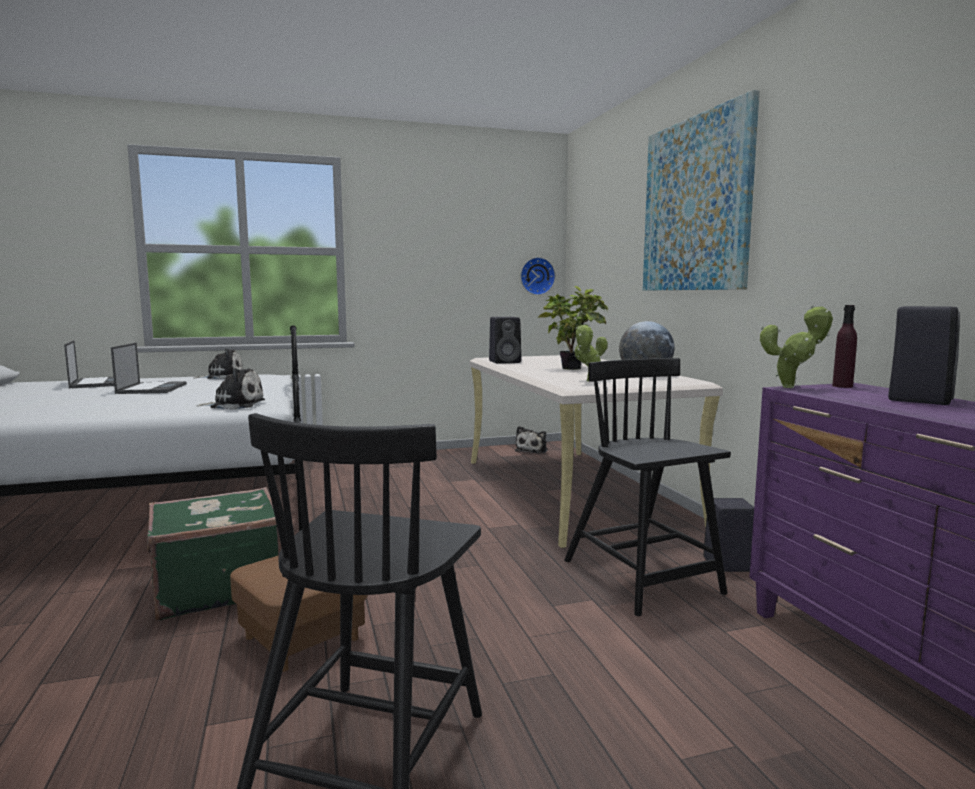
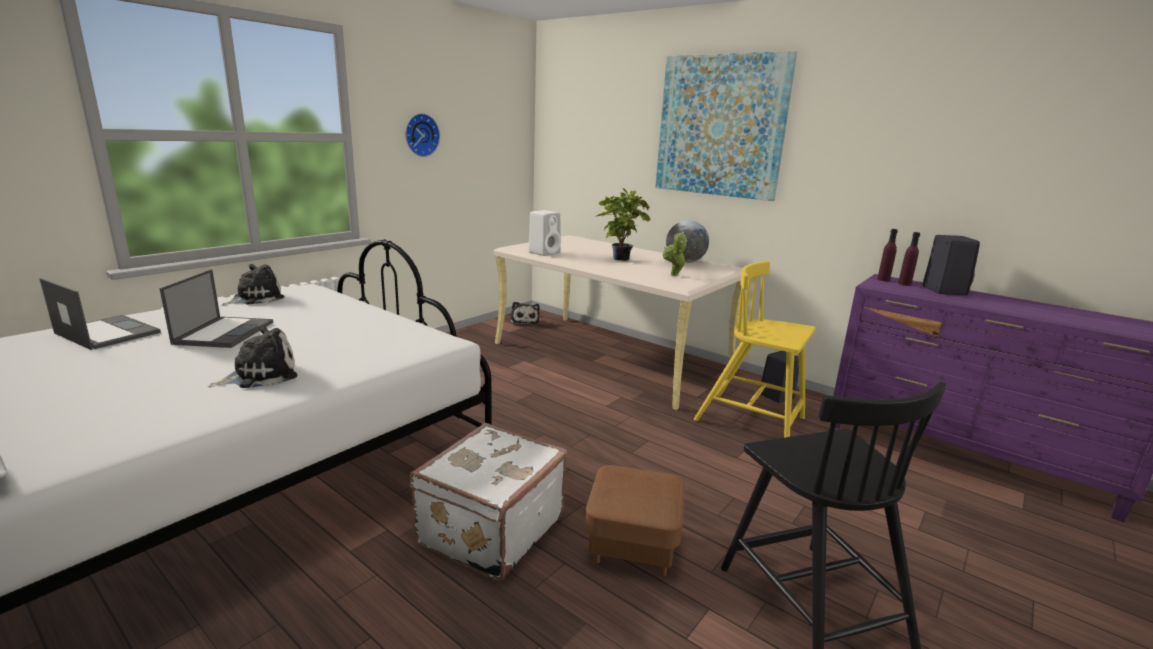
camera: 35 degrees left, 10 degrees up
laptop [111,343,187,394] -> laptop turned 45 degrees clockwise [159,269,273,348]
green suitcase [147,487,282,621] -> white suitcase [410,423,567,581]
plush toy [197,368,265,410] -> plush toy moved to [208,325,297,388]
black speaker [489,317,521,364] -> white speaker [529,210,561,256]
wall clock [521,257,555,295] -> wall clock moved to [405,113,440,157]
black chair [564,358,731,616] -> yellow chair [694,261,816,438]
potted plant [760,306,833,388] -> none
none -> purple bottle [898,232,920,286]

